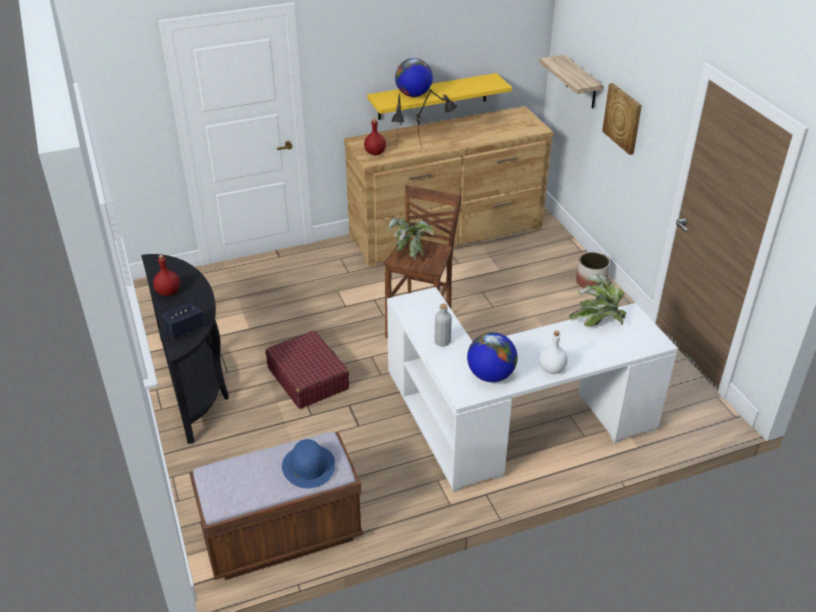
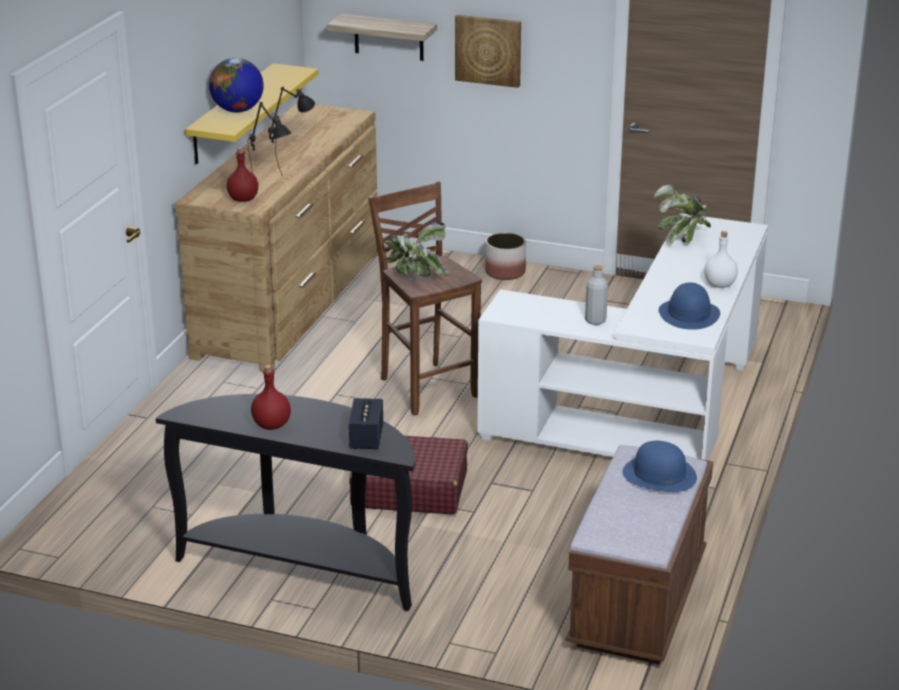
camera: 50 degrees left, 10 degrees down
globe [467,332,518,382] -> blue hat [659,282,720,330]

